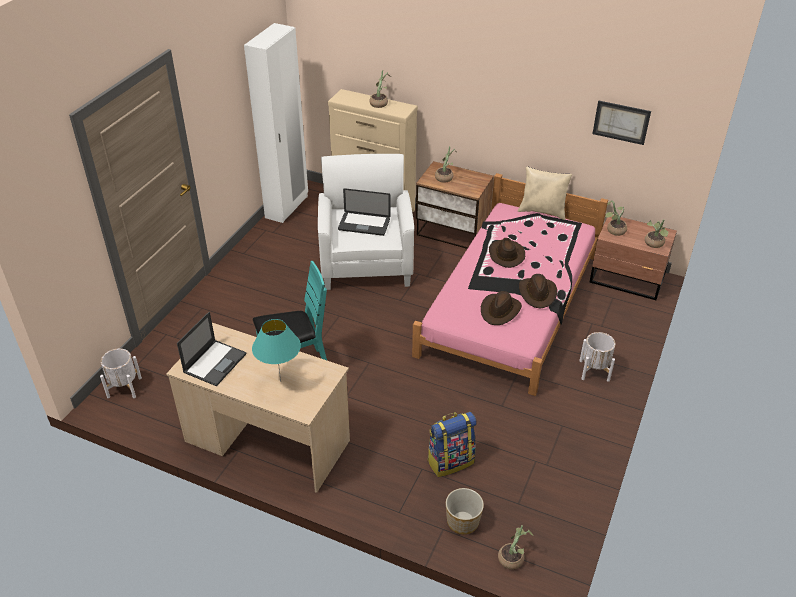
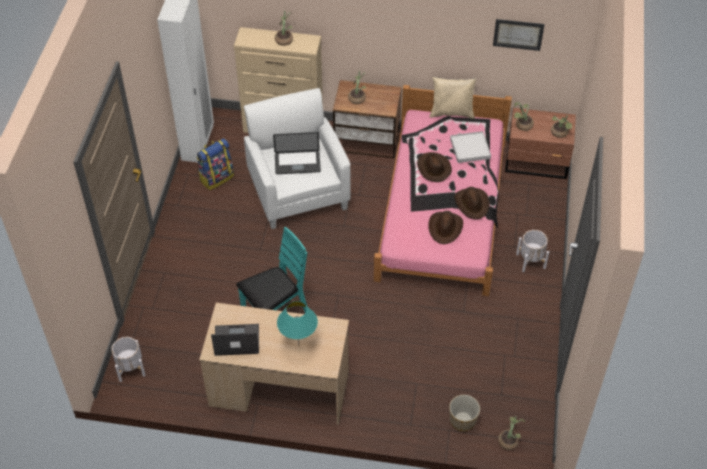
camera: 15 degrees left, 10 degrees up
laptop [177,312,246,386] -> laptop turned 105 degrees counterclockwise [211,324,259,356]
backpack [427,412,477,477] -> backpack moved to [197,138,234,190]
none -> white tray [450,131,491,163]

